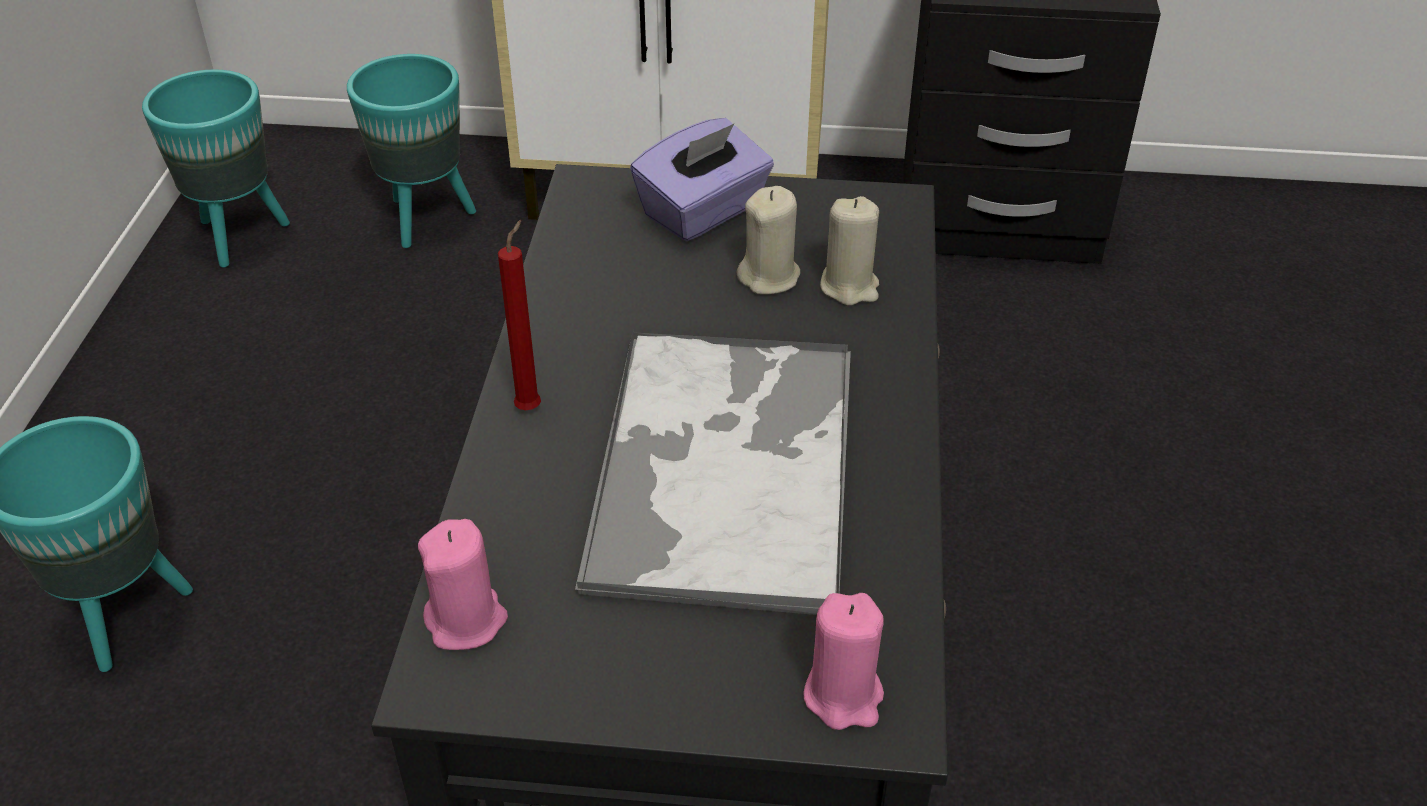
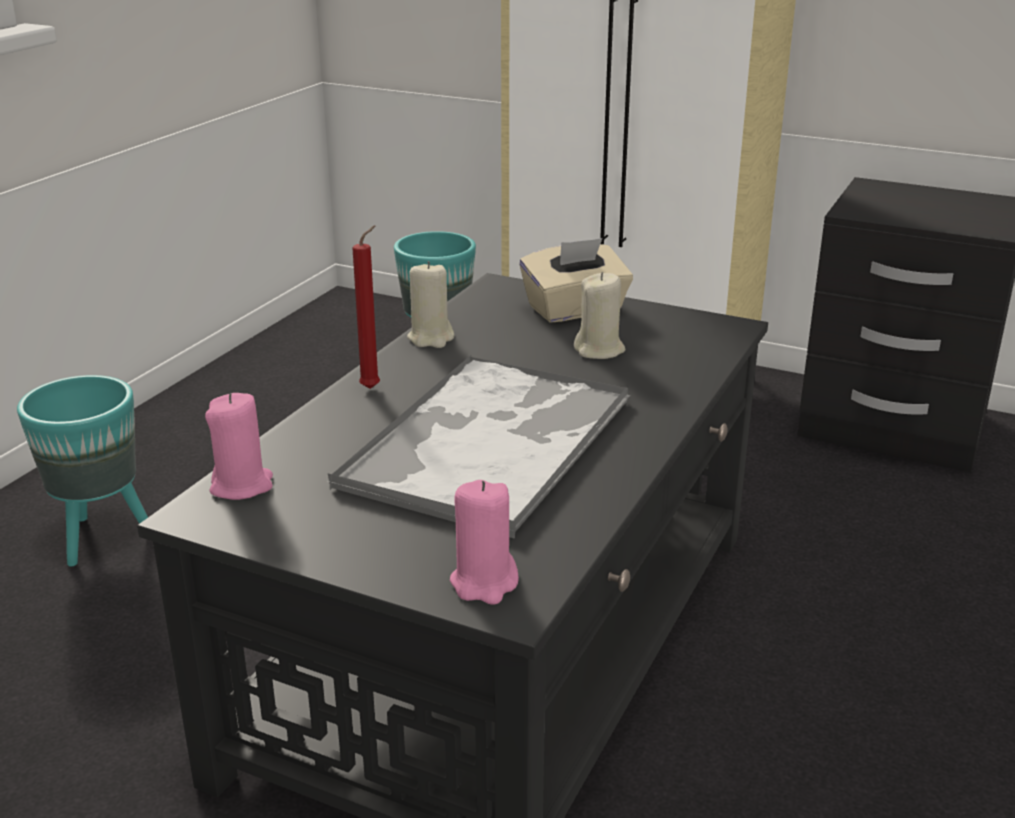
camera: 20 degrees right, 15 degrees down
turquoise planter [142,69,290,268] -> none
purple tissue box [630,118,774,241] -> beige tissue box [520,238,633,323]
beige candle [820,196,879,306] -> beige candle moved to [407,261,454,348]

